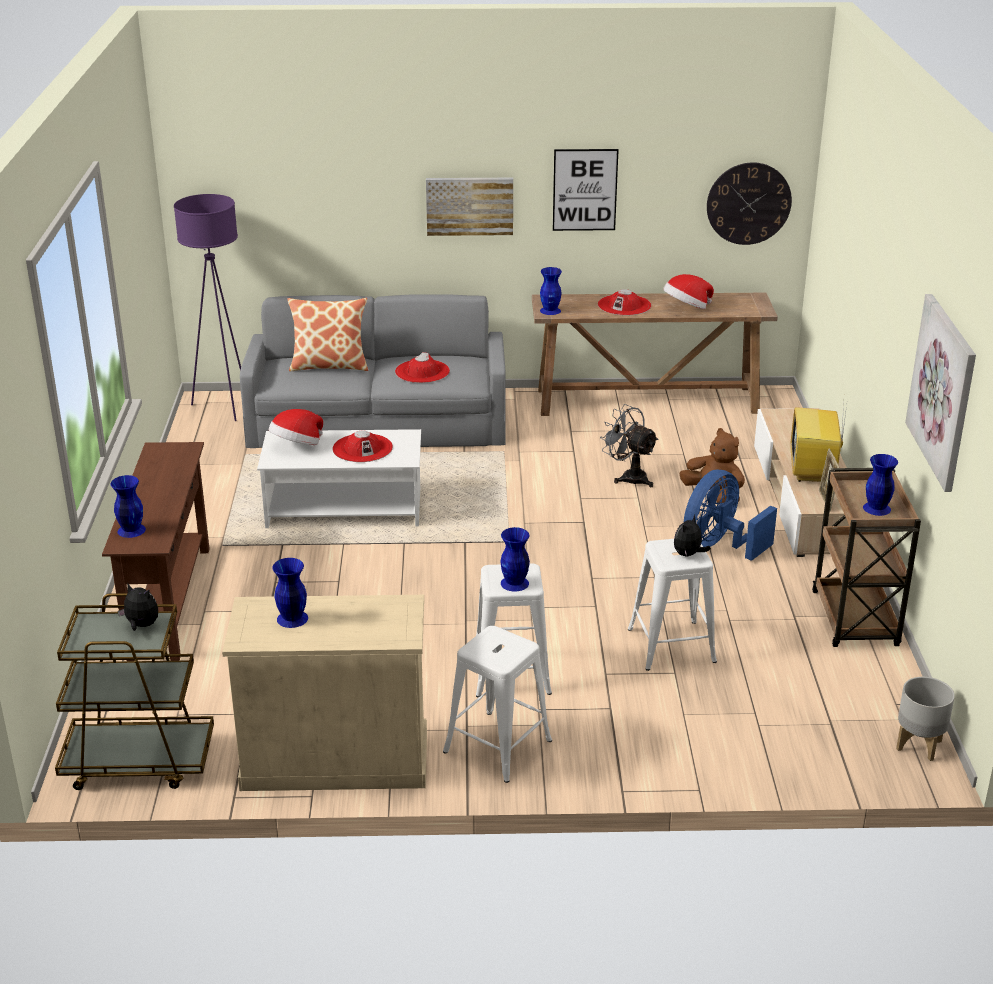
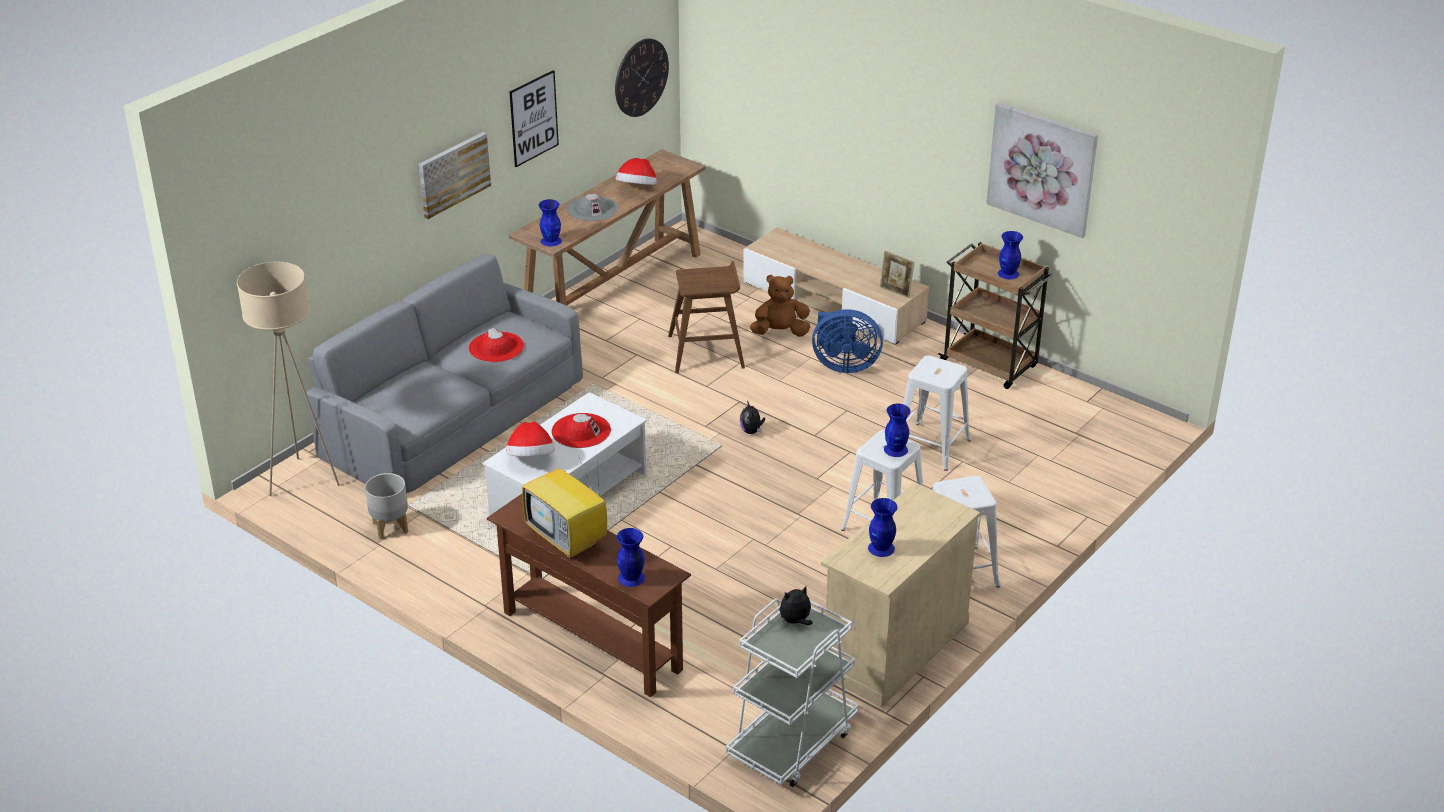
camera: 50 degrees left, 5 degrees up
brown cart [55,593,214,790] -> white cart [726,598,859,787]
purple floor lamp [174,194,241,421] -> beige floor lamp [237,262,340,496]
pillow [288,298,368,371] -> none
red hat [598,289,651,315] -> grey hat [567,194,618,221]
grey fan [600,404,659,487] -> brown stool [668,261,745,373]
plush toy [674,514,711,556] -> plush toy moved to [740,401,765,434]
blue fan [684,469,777,561] -> blue fan turned 75 degrees counterclockwise [812,309,883,373]
television [790,398,848,482] -> television moved to [522,456,607,559]
grey planter [896,677,955,761] -> grey planter moved to [365,473,408,540]

